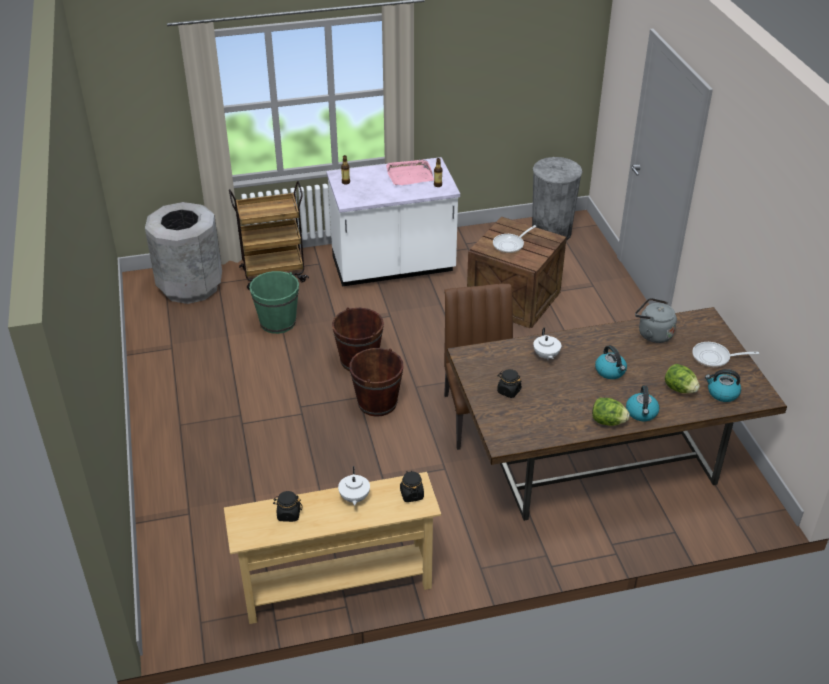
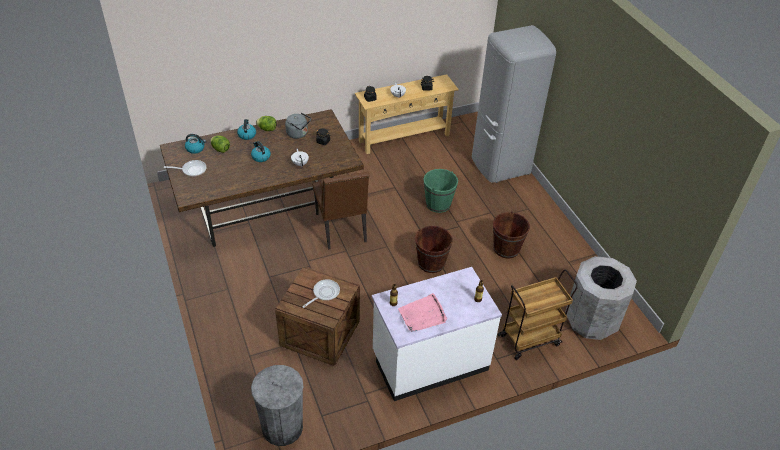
camera: 170 degrees right, 5 degrees up
green bucket [249,271,299,334] -> green bucket moved to [424,169,458,213]
brown bucket [349,348,403,417] -> brown bucket moved to [493,211,530,259]
grey kettle [635,298,677,343] -> grey kettle moved to [285,113,311,139]
none -> grey fridge [472,25,556,183]

